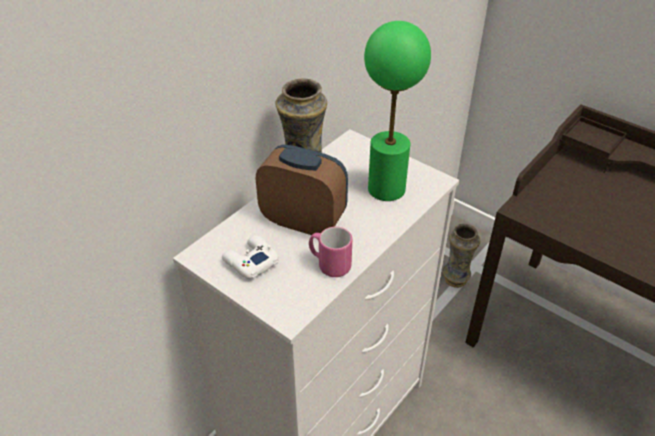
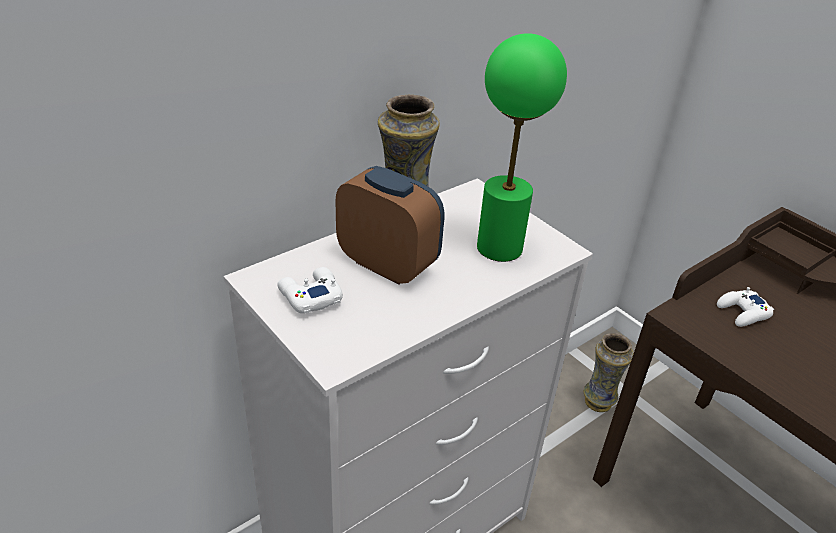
camera: 10 degrees right, 5 degrees down
pink mug [309,227,352,277] -> none
none -> white game controller [717,287,774,327]

